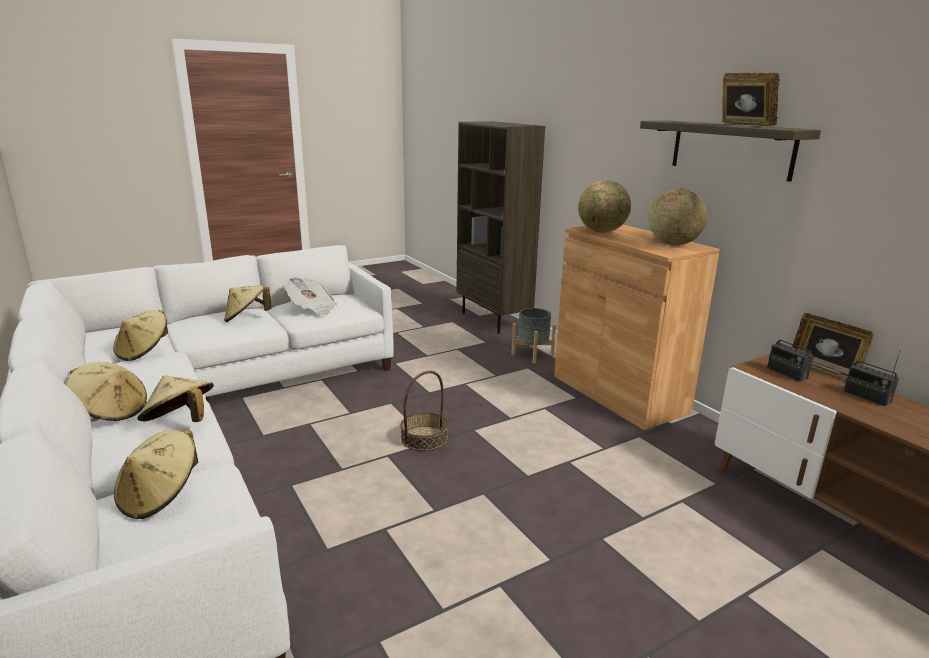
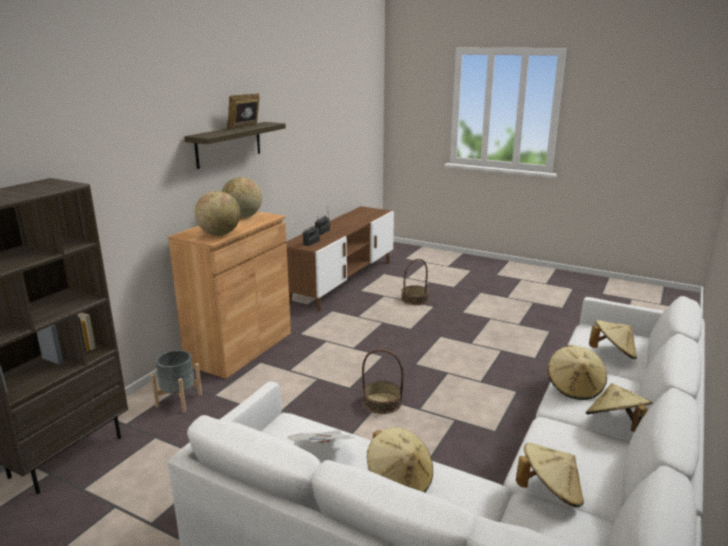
camera: 120 degrees left, 0 degrees up
picture frame [792,313,873,380] -> none
none -> basket [401,259,429,305]

